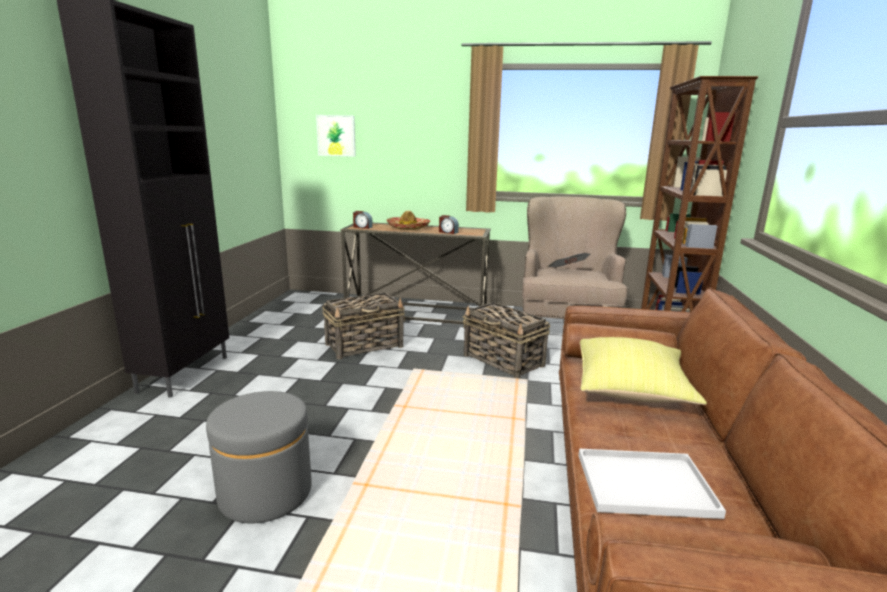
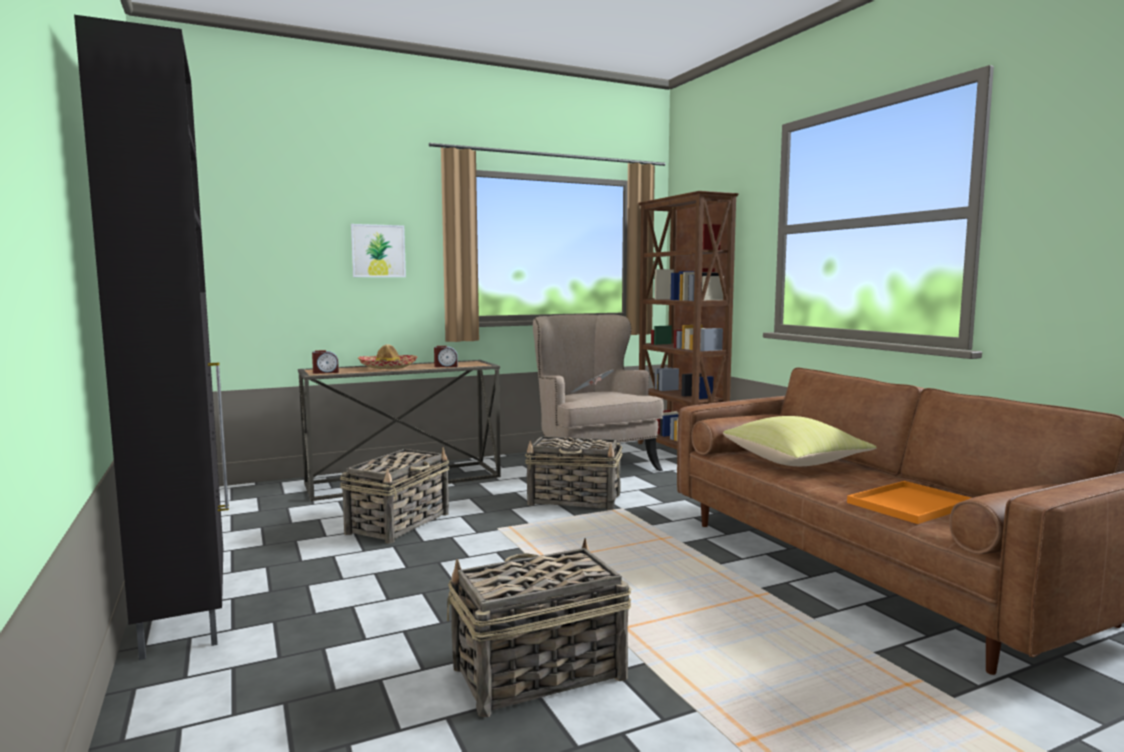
camera: 35 degrees left, 10 degrees down
grey ottoman [206,391,312,524] -> basket [447,538,632,717]
picture [316,115,356,157] -> picture moved to [351,224,406,277]
white tray [578,449,726,519] -> orange tray [847,481,971,524]

